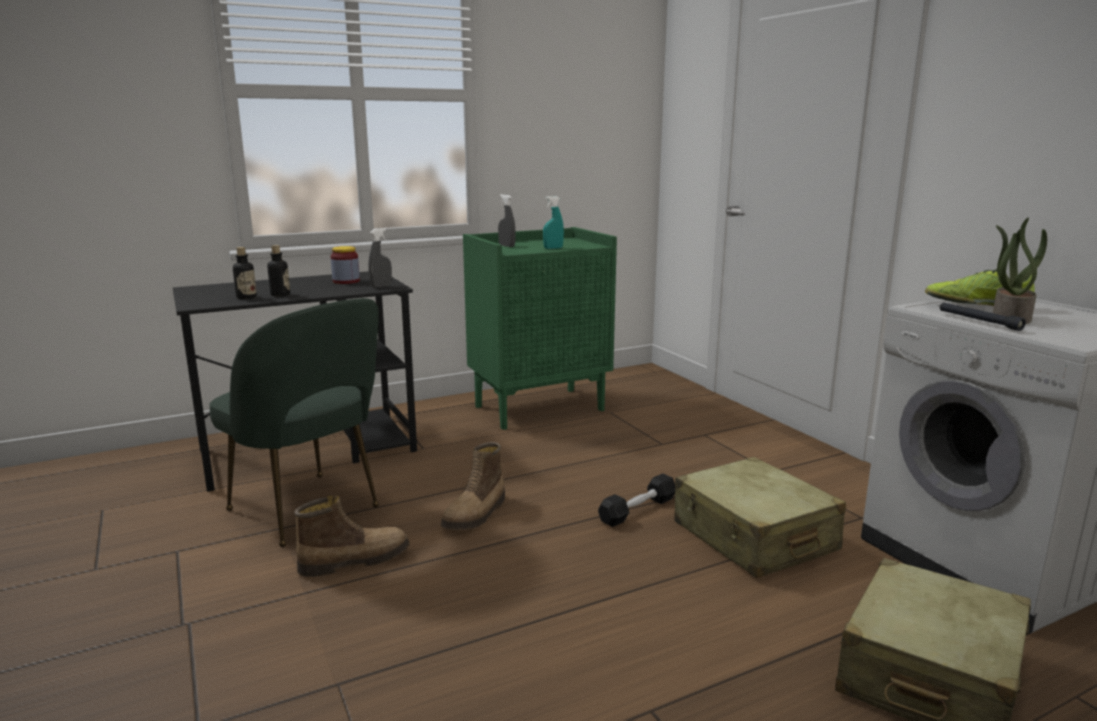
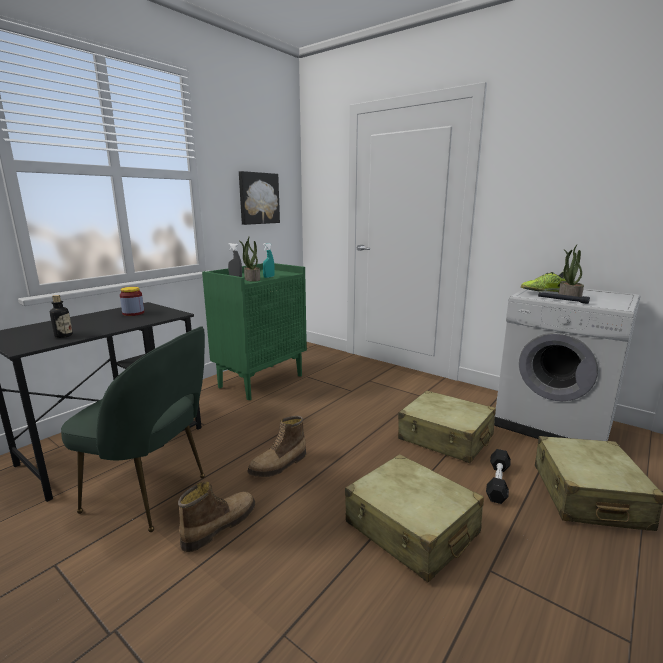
camera: 25 degrees left, 0 degrees up
bottle [267,245,290,297] -> none
grey spray bottle [368,228,392,288] -> none
boot [441,442,505,530] -> boot turned 45 degrees clockwise [247,416,306,477]
black dumbbell [598,473,675,527] -> black dumbbell moved to [486,449,511,504]
none -> picture [239,171,280,225]
none -> potted plant [239,237,260,282]
none -> beige suitcase [345,454,484,582]

